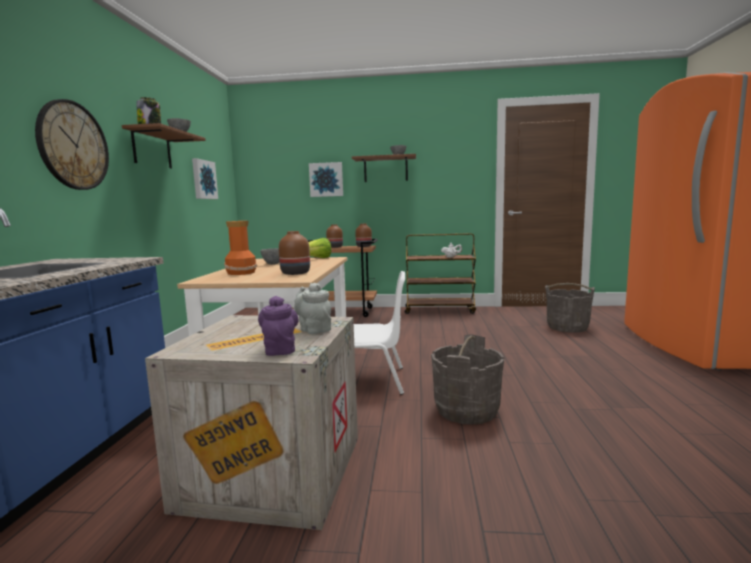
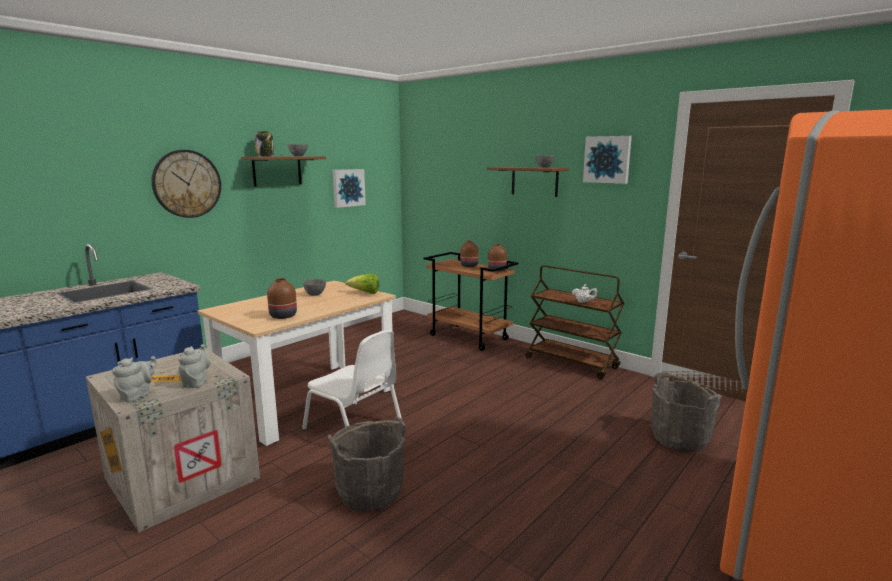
camera: 35 degrees right, 5 degrees up
vase [224,221,257,275] -> none
purple teapot [258,296,299,356] -> grey teapot [112,356,157,403]
picture [309,162,343,197] -> picture moved to [583,136,632,184]

